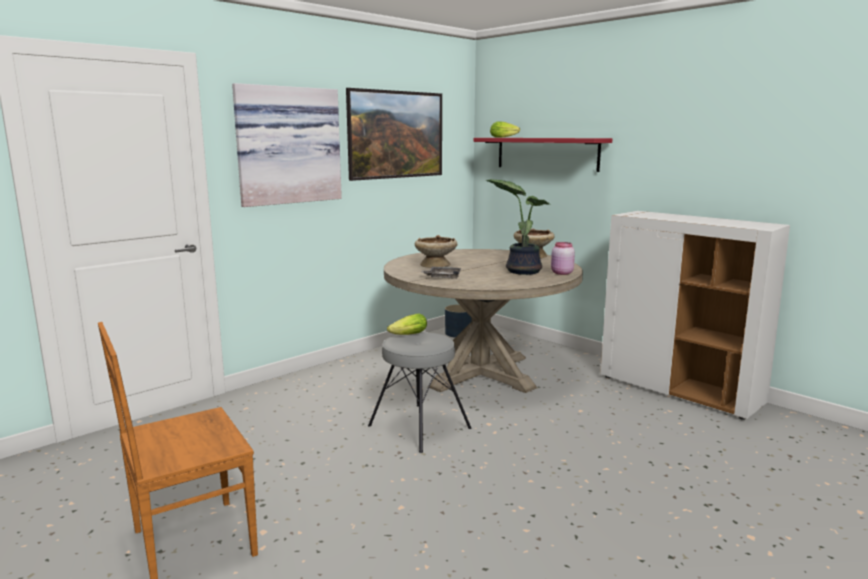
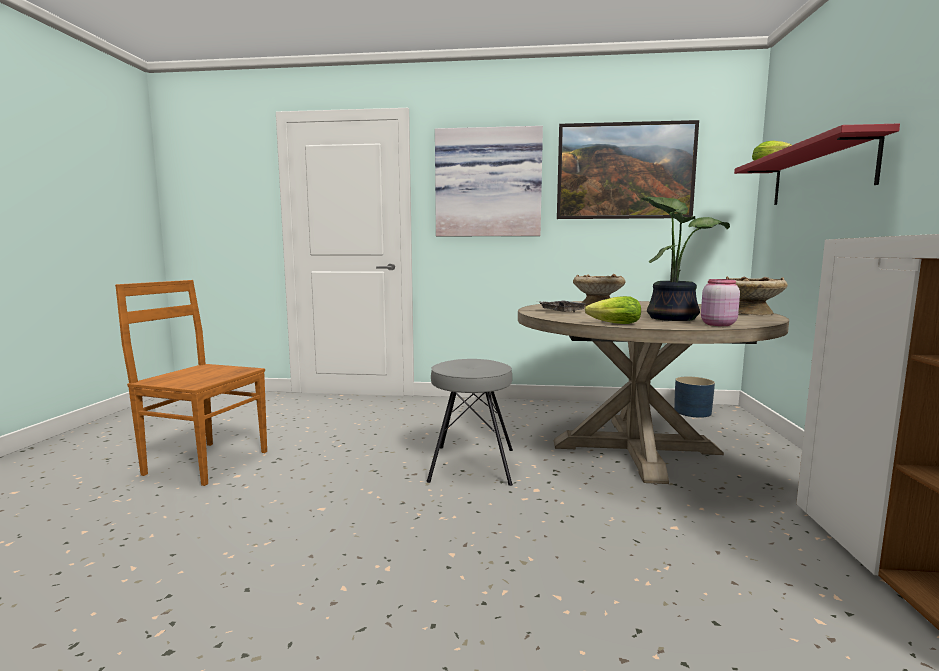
camera: 50 degrees right, 5 degrees down
lettuce [387,314,427,335] -> lettuce moved to [585,296,641,324]

